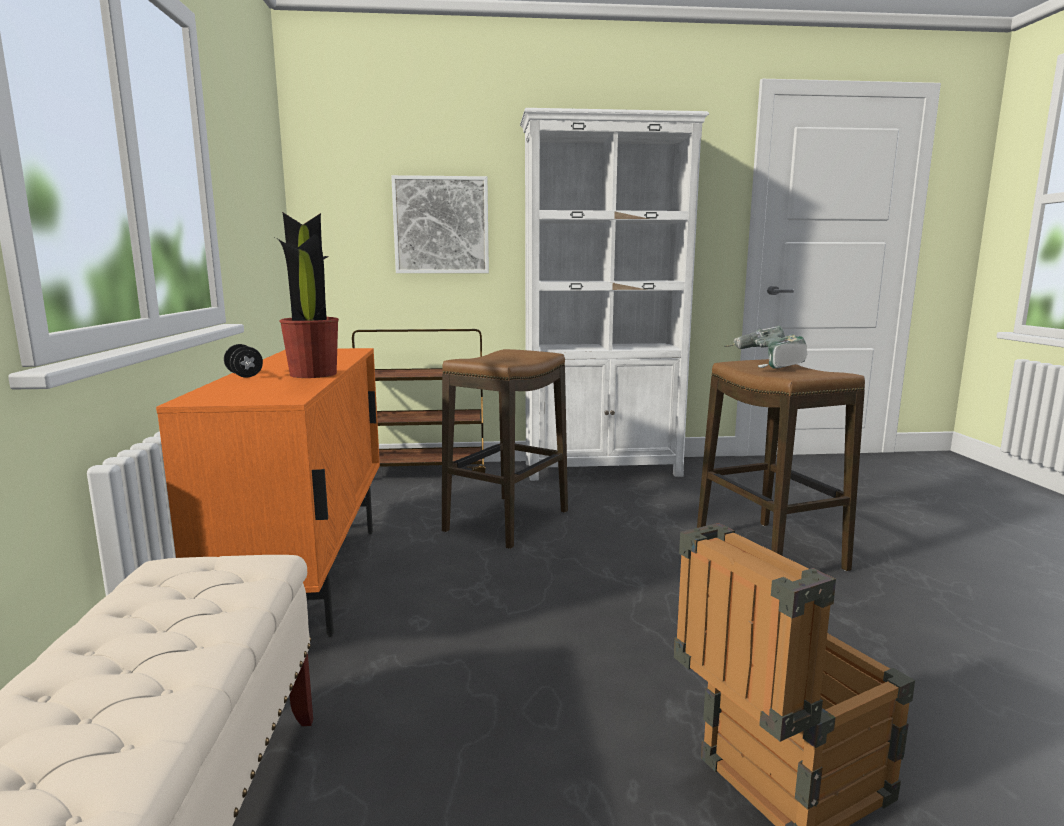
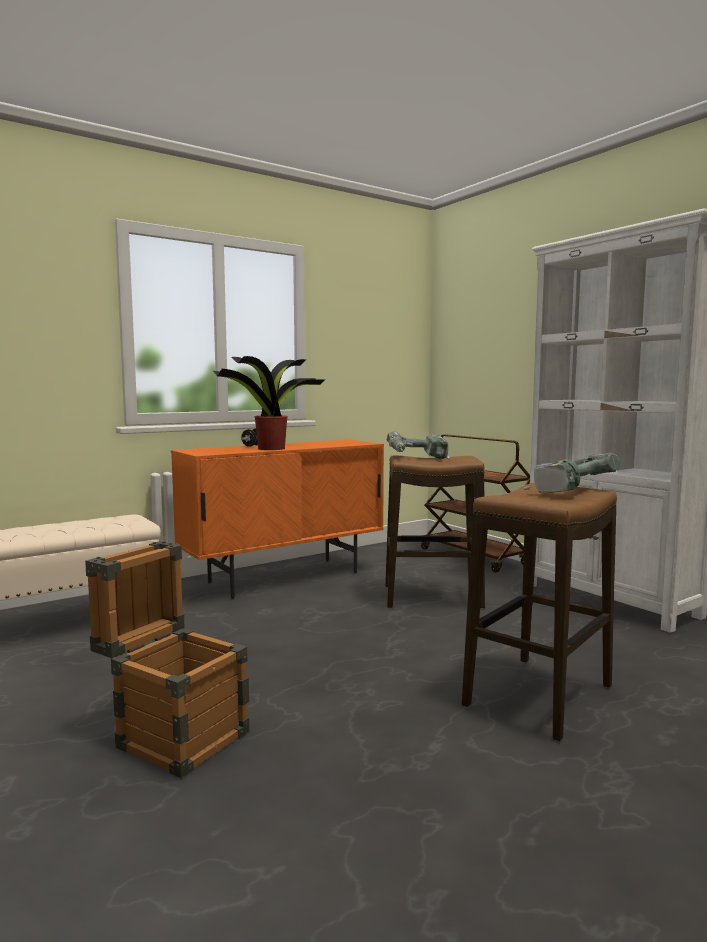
camera: 60 degrees right, 5 degrees down
picture [391,175,489,273] -> none
none -> power drill [387,431,450,459]

